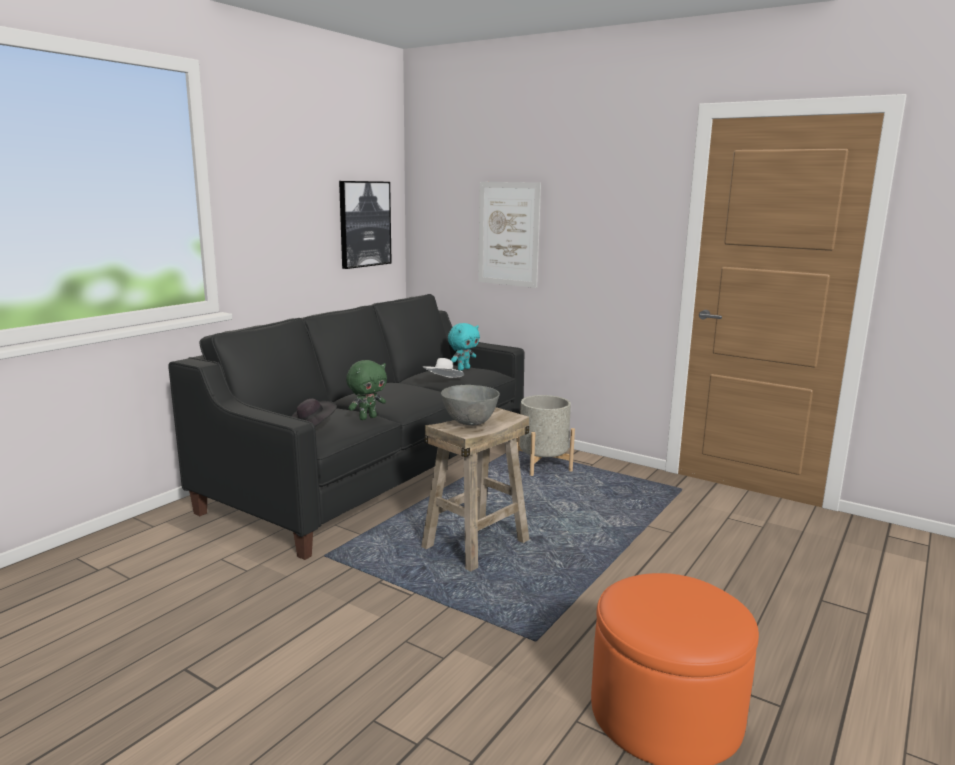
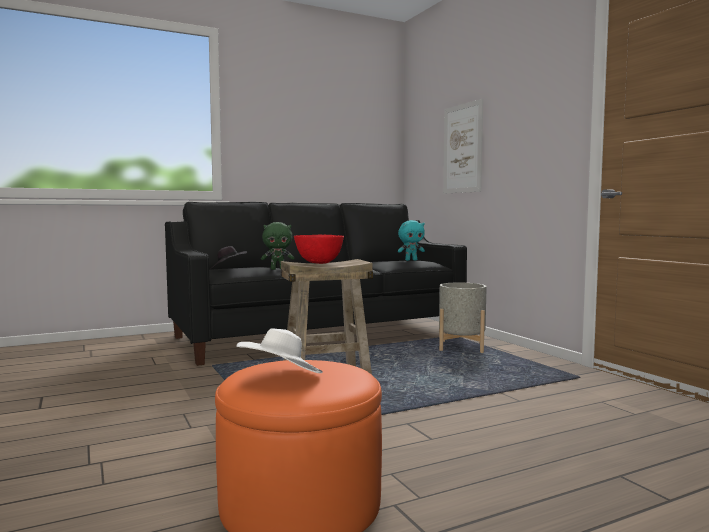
camera: 30 degrees right, 10 degrees down
picture [339,181,392,269] -> none
white hat [423,358,464,378] -> white hat moved to [236,328,323,373]
grey bowl [441,385,500,426] -> red bowl [294,235,344,264]

